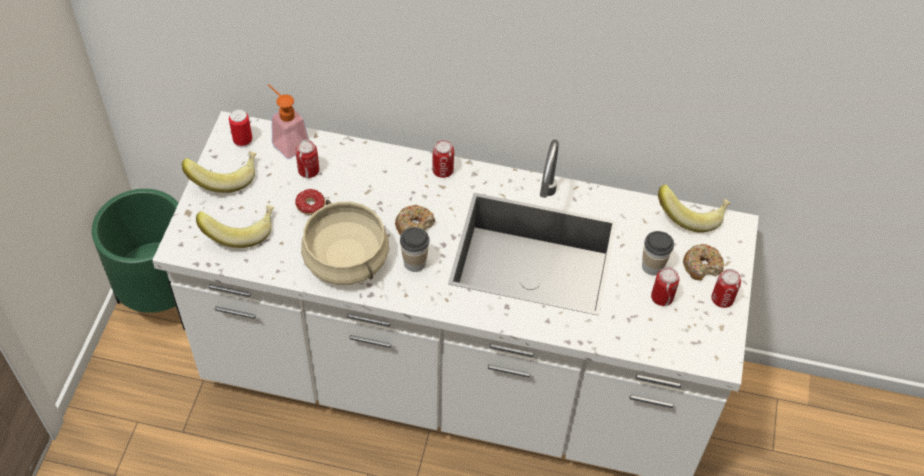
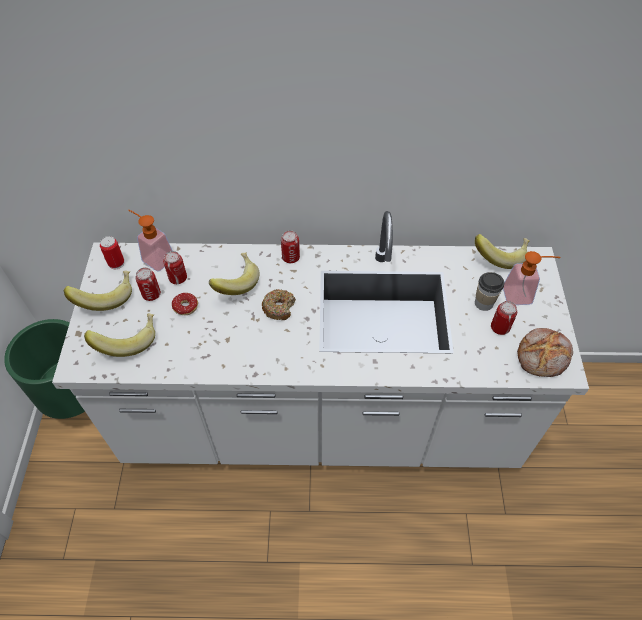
camera: 10 degrees left, 0 degrees up
beige cooking pot [301,200,389,285] -> none
cup [400,227,430,272] -> none
donut [683,244,724,280] -> soap dispenser [503,251,560,305]
can [711,269,741,308] -> can moved to [135,267,161,301]
none -> banana [209,252,260,295]
none -> bread [517,328,573,377]

